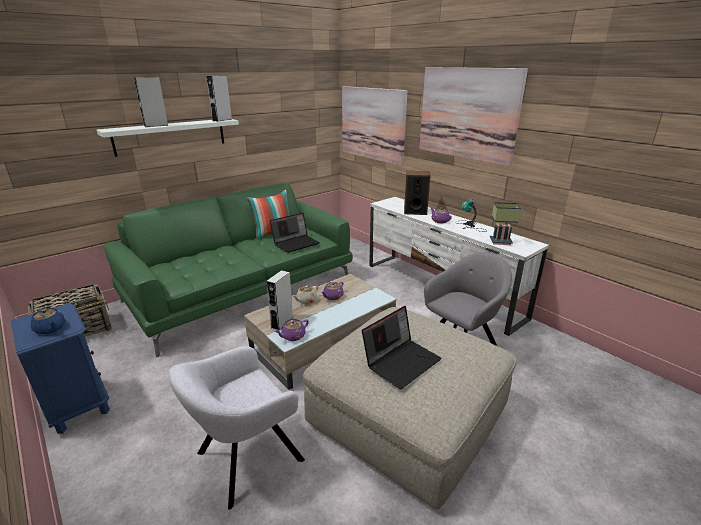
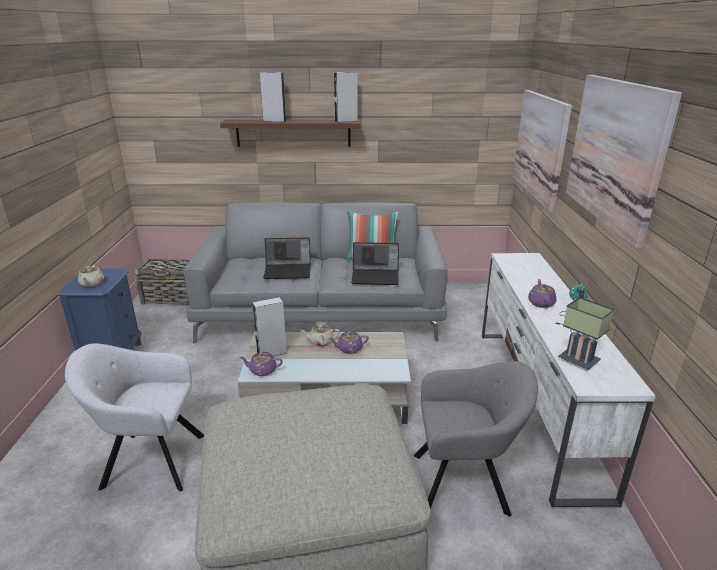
camera: 40 degrees right, 0 degrees up
blue teapot [31,308,65,334] -> beige teapot [78,266,104,287]
white shelf [97,119,239,157] -> brown shelf [220,119,361,147]
green sofa [103,183,353,357] -> grey sofa [184,202,448,344]
laptop [362,306,442,389] -> laptop moved to [263,237,311,279]
speaker [404,171,431,215] -> none

